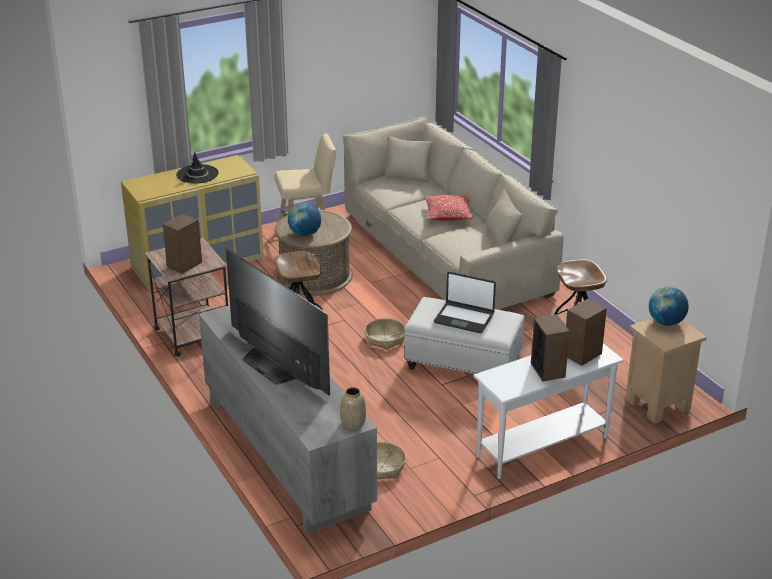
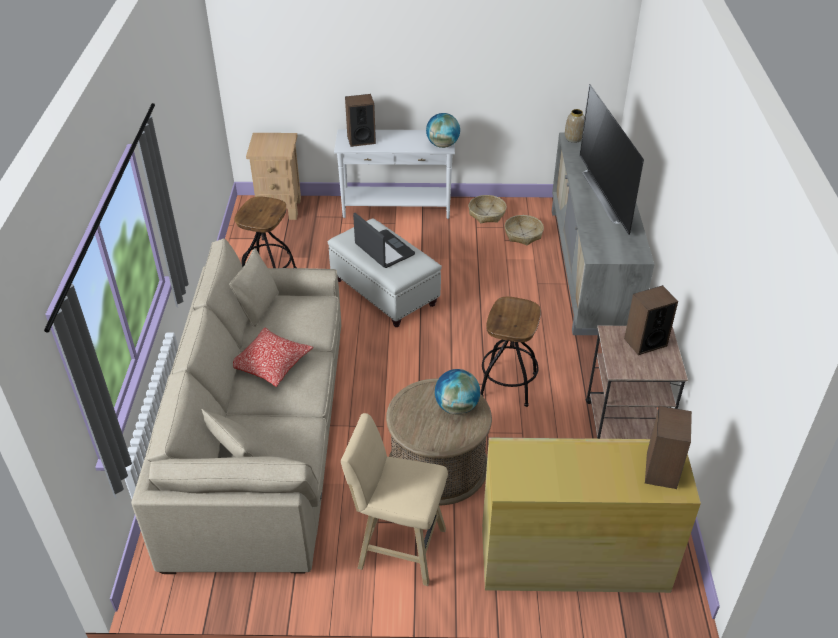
camera: 150 degrees left, 10 degrees up
black hat [176,152,218,184] -> none
basket [365,318,405,350] -> basket moved to [468,195,507,223]
speaker [531,314,570,381] -> speaker moved to [645,406,692,489]
globe [649,287,689,326] -> globe moved to [426,113,460,148]

